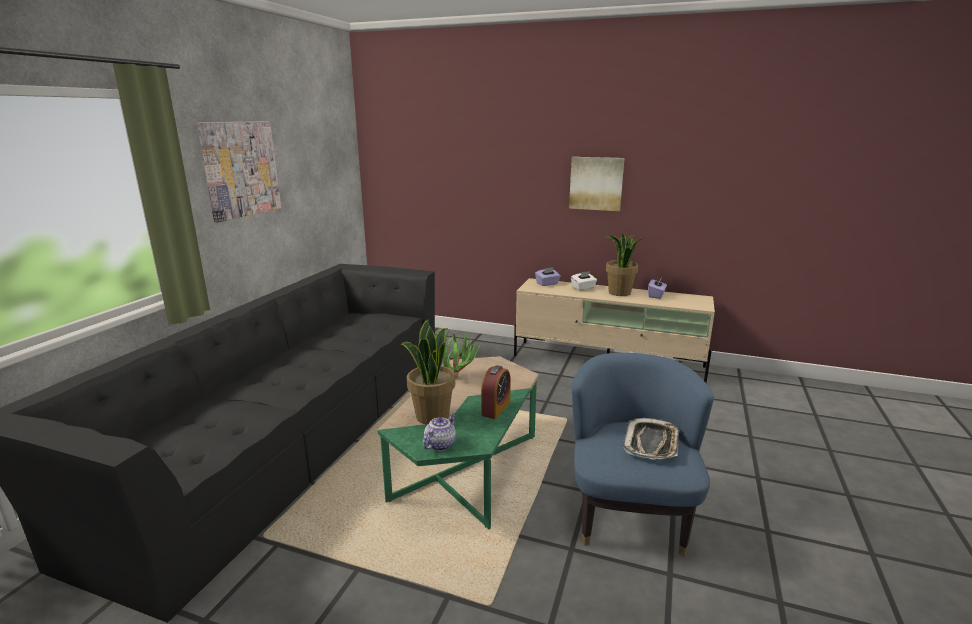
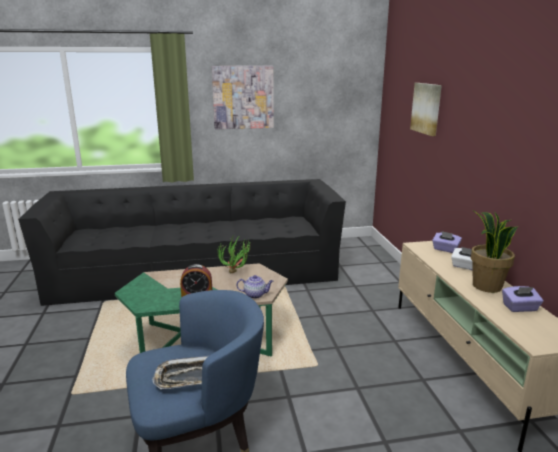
camera: 60 degrees right, 0 degrees up
potted plant [400,319,455,425] -> none
teapot [423,413,456,451] -> teapot moved to [236,275,273,299]
picture [569,157,624,211] -> picture moved to [410,83,442,136]

